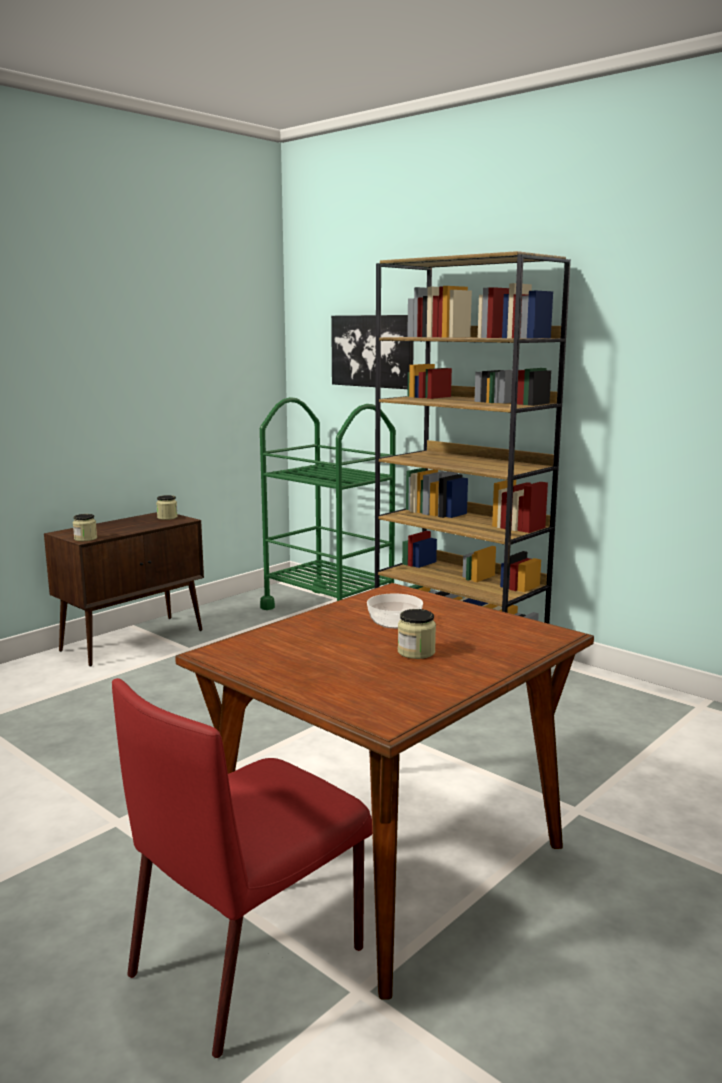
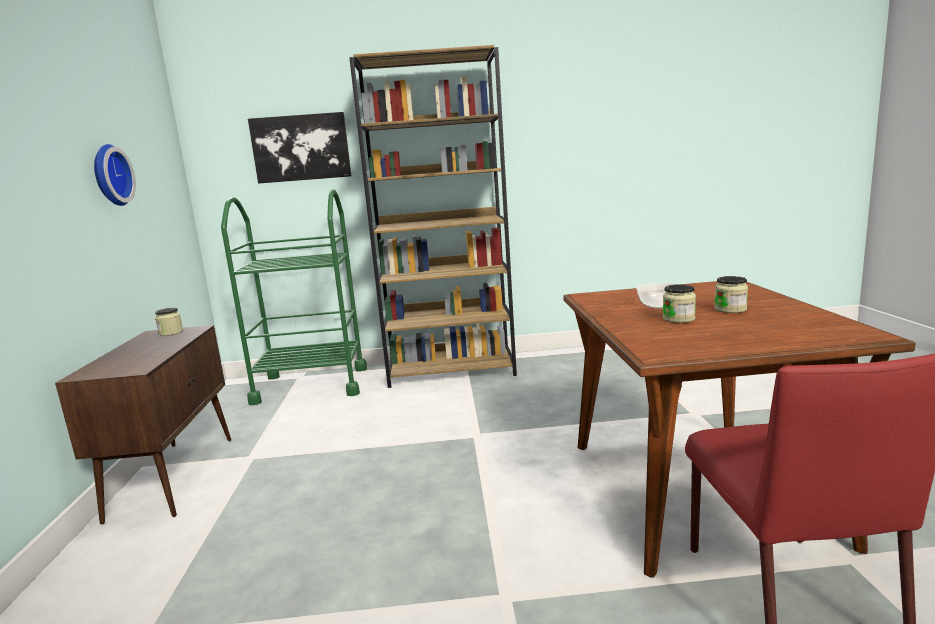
camera: 45 degrees left, 0 degrees up
jar [73,514,97,541] -> jar moved to [663,284,696,323]
none -> wall clock [94,144,136,206]

